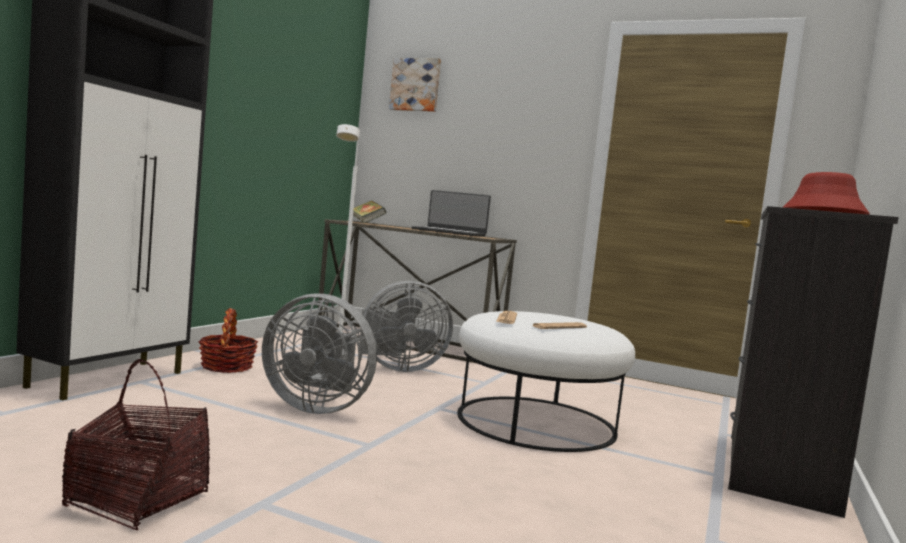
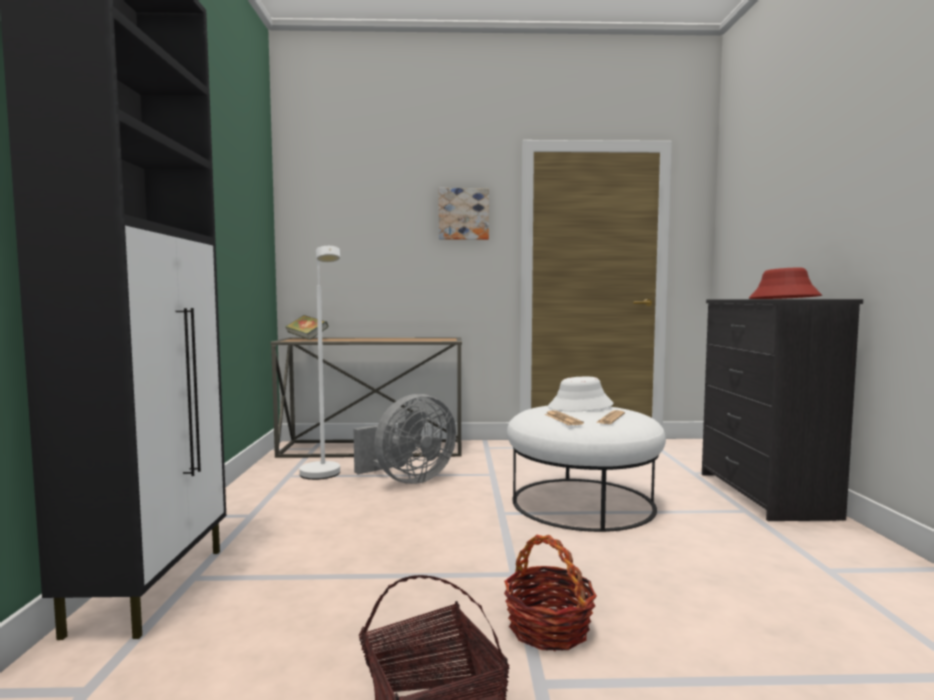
camera: 25 degrees left, 0 degrees up
basket [199,308,258,373] -> basket moved to [504,535,597,651]
grey fan [262,293,377,414] -> none
picture [389,58,441,112] -> picture moved to [439,188,489,240]
laptop [412,190,491,236] -> none
none -> white hat [548,377,614,411]

